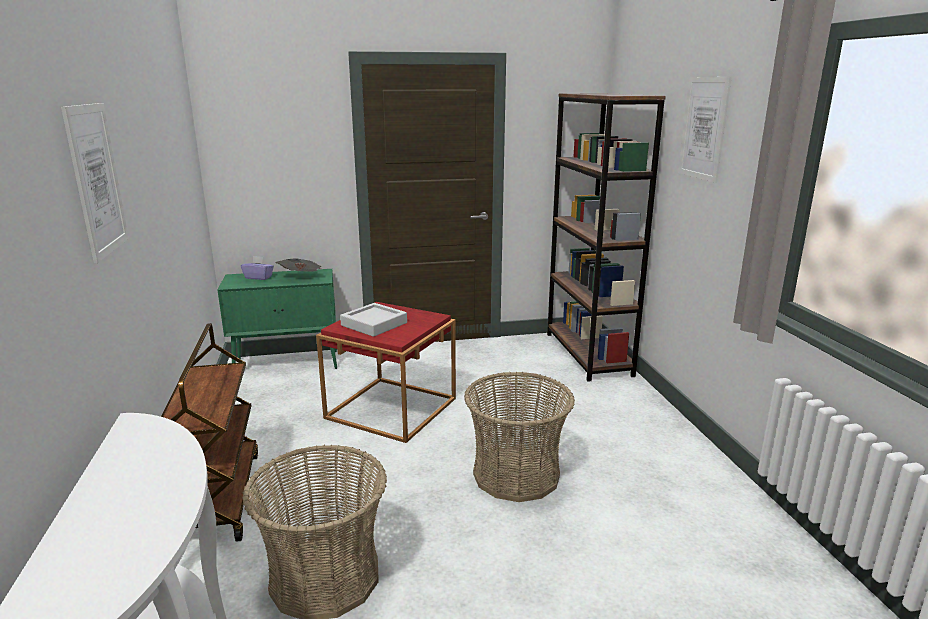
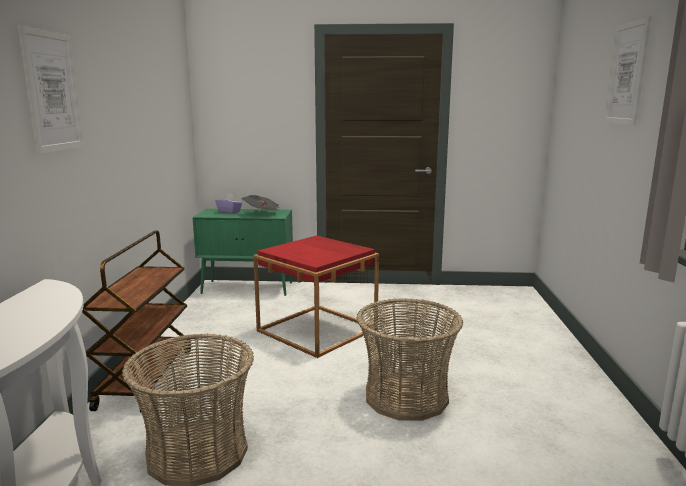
camera: 15 degrees right, 5 degrees down
grey tray [340,303,407,337] -> none
brown bookcase [547,93,666,382] -> none

